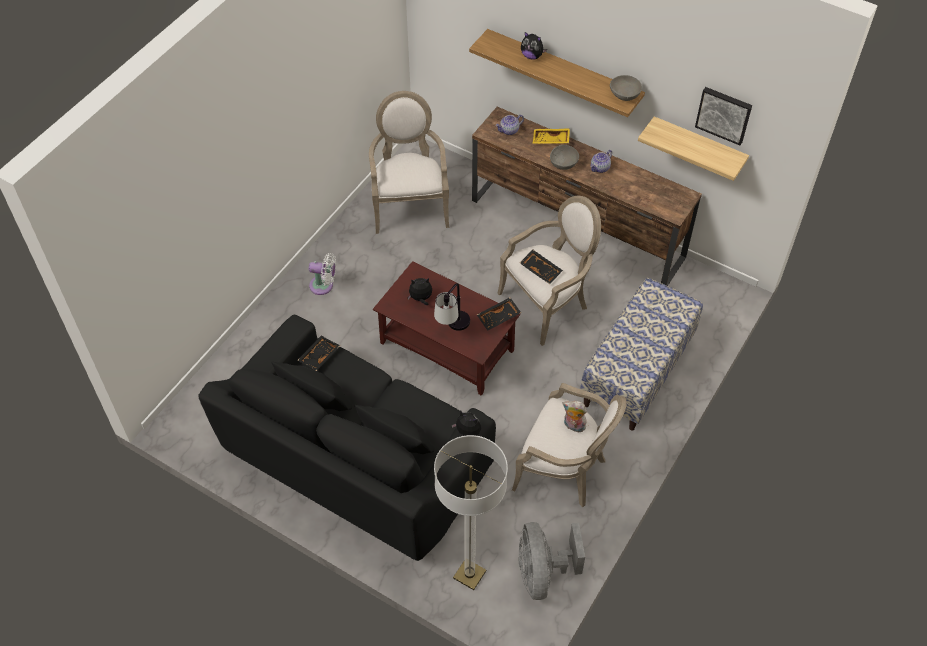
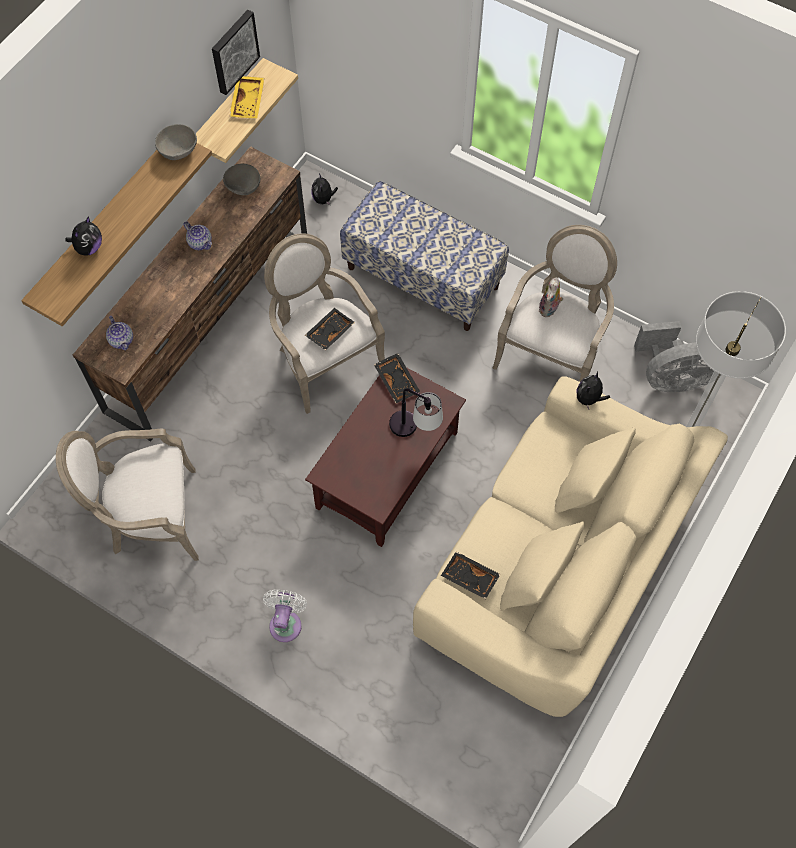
camera: 90 degrees left, 10 degrees up
black sofa [198,314,496,561] -> beige sofa [413,376,728,717]
plush toy [408,278,432,305] -> plush toy moved to [311,173,338,205]
yellow tray [533,128,570,144] -> yellow tray moved to [230,76,264,118]
grey bowl [550,145,579,170] -> grey bowl moved to [223,164,260,195]

